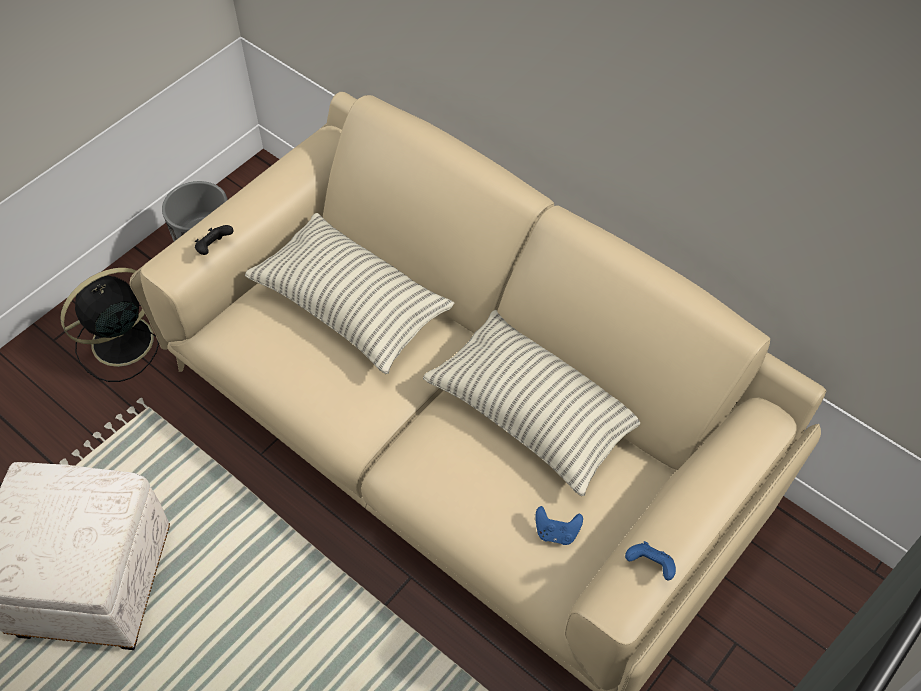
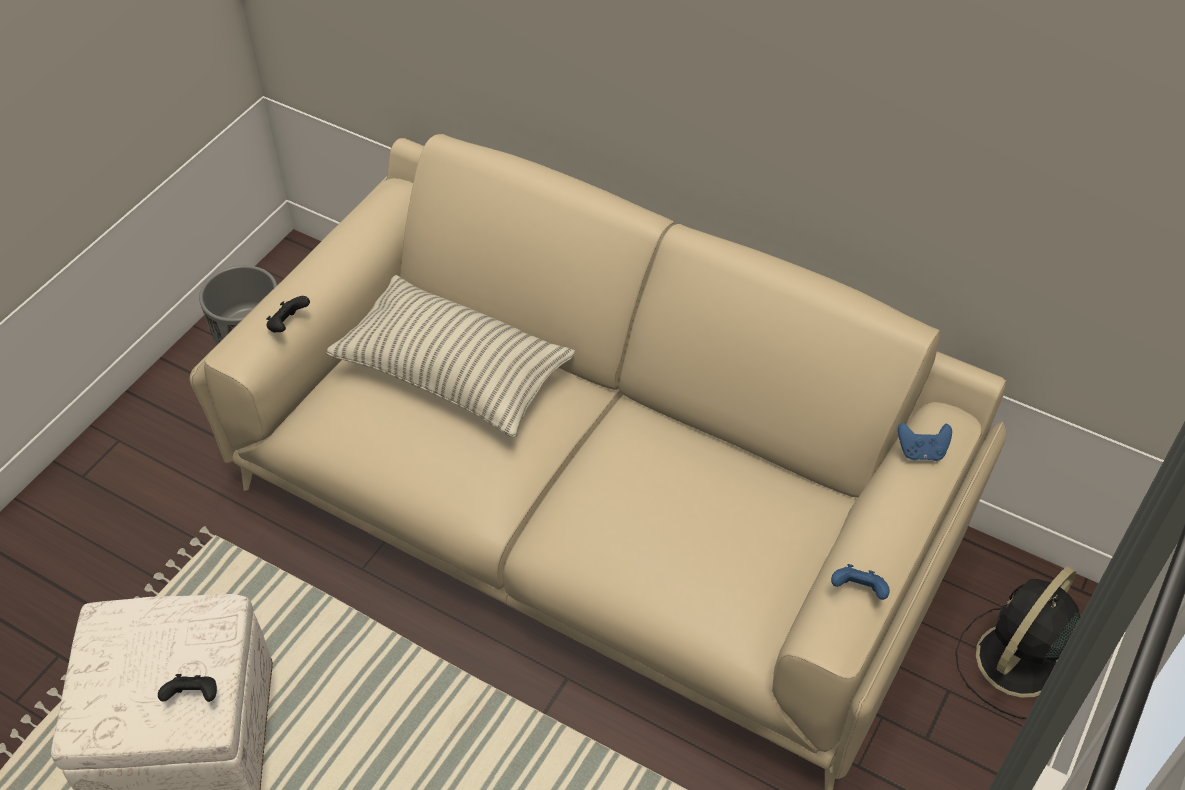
camera: 10 degrees left, 5 degrees down
black fan [60,268,159,382] -> black fan moved to [955,566,1080,719]
pillow [423,310,640,496] -> none
blue game controller [535,506,583,545] -> blue game controller moved to [898,422,952,461]
none -> black game controller [158,674,217,702]

